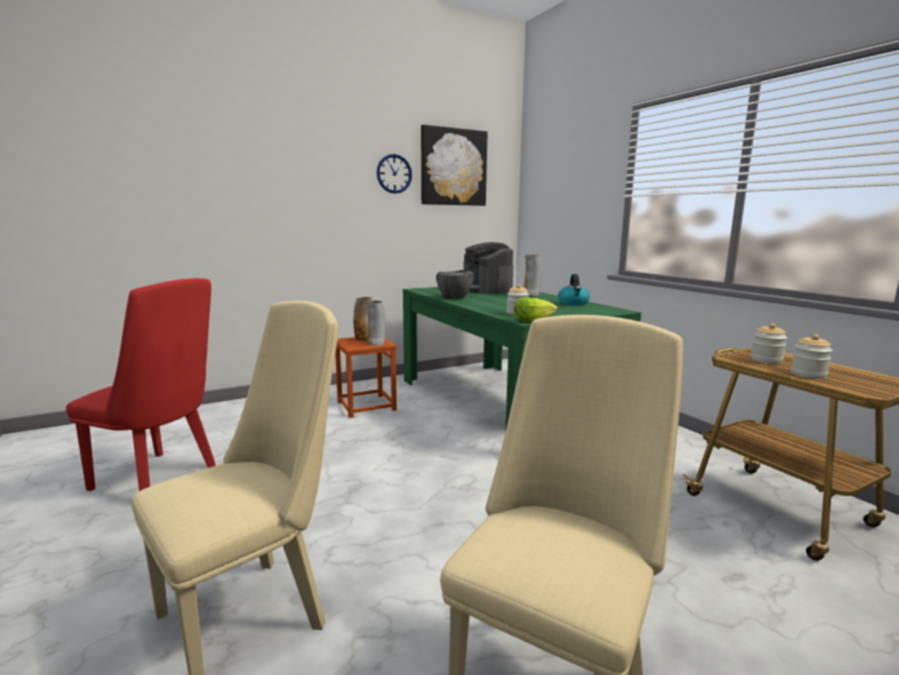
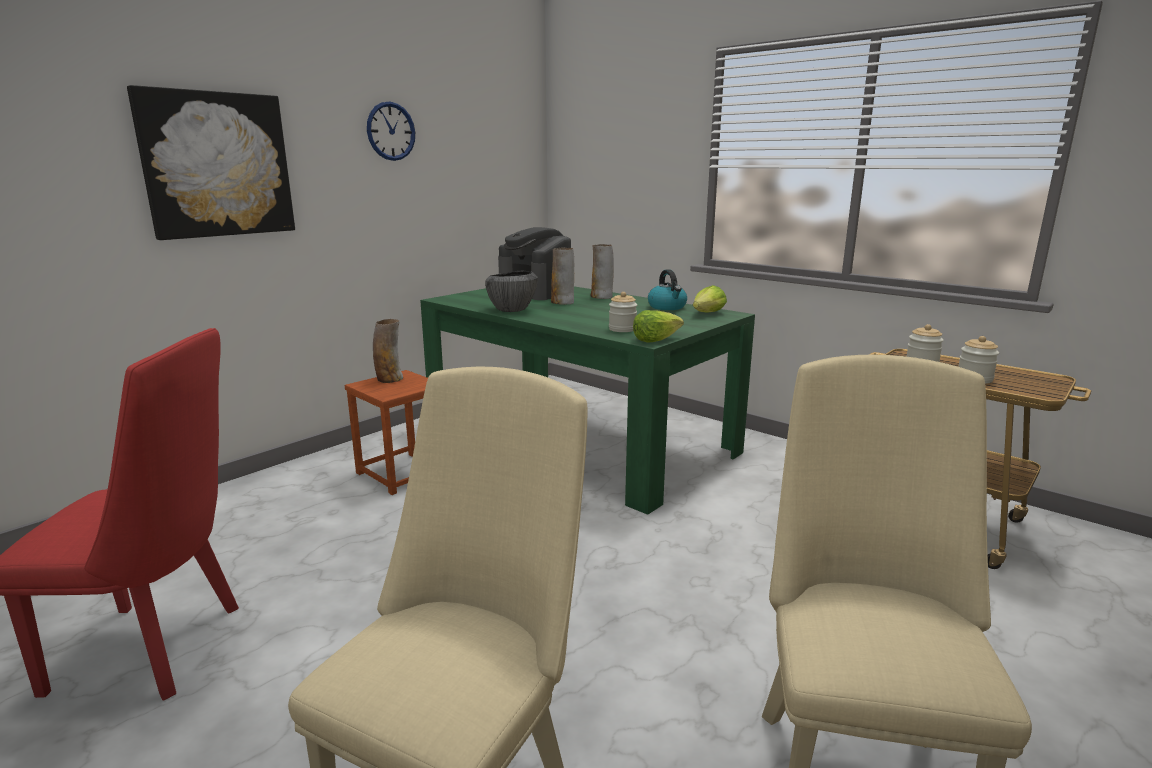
camera: 20 degrees left, 5 degrees up
vase [366,301,386,346] -> vase moved to [551,247,574,305]
picture [421,125,488,206] -> picture moved to [127,85,295,240]
none -> lettuce [693,285,727,313]

